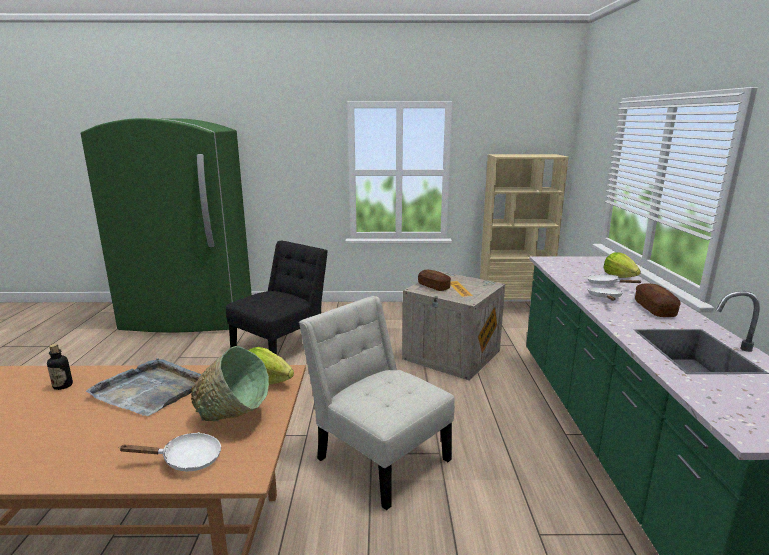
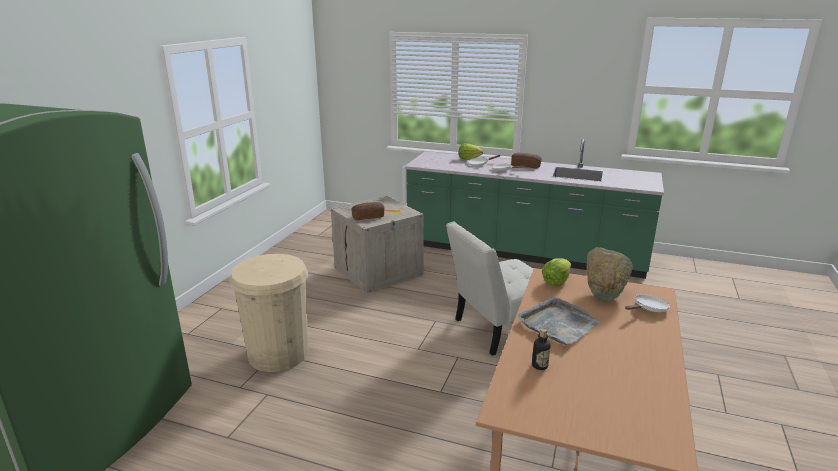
camera: 70 degrees left, 5 degrees up
white frying pan [119,432,221,472] -> white frying pan turned 45 degrees clockwise [625,294,670,312]
black chair [226,241,328,355] -> beige trash can [229,254,308,372]
beige bookcase [480,154,569,300] -> none

